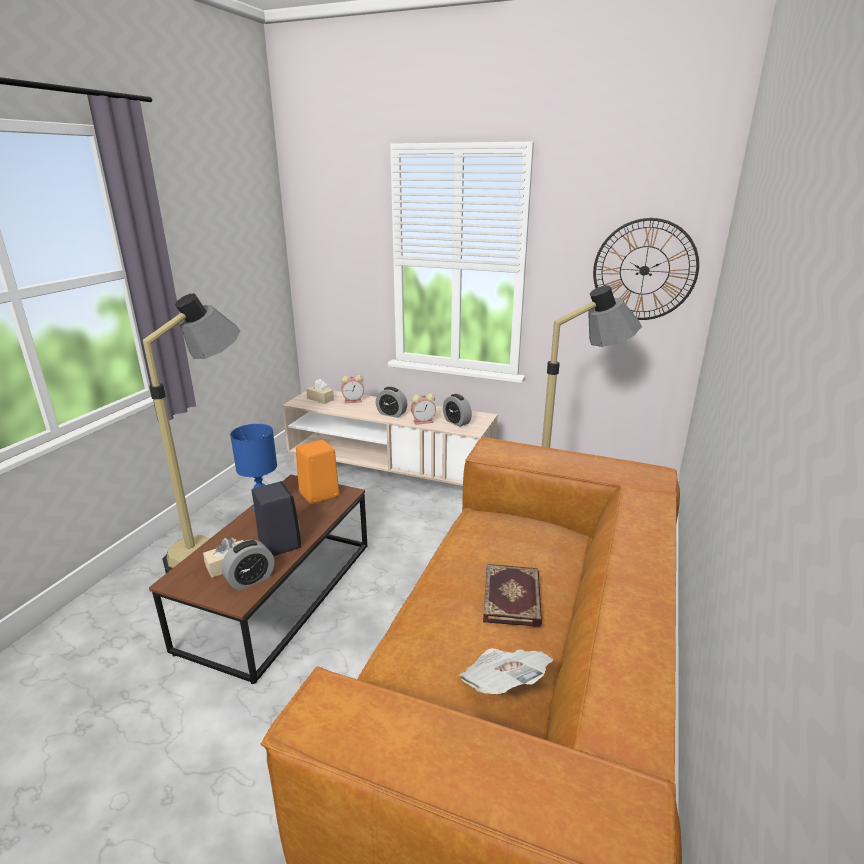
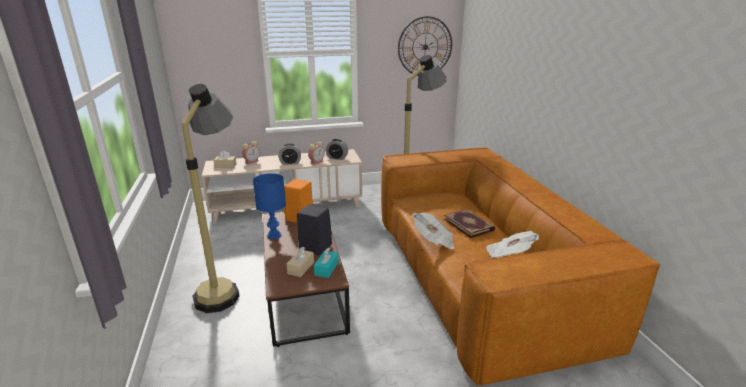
camera: 35 degrees left, 0 degrees up
alarm clock [221,540,274,591] -> turquoise tissue box [314,248,339,278]
none -> newspaper [413,213,454,249]

